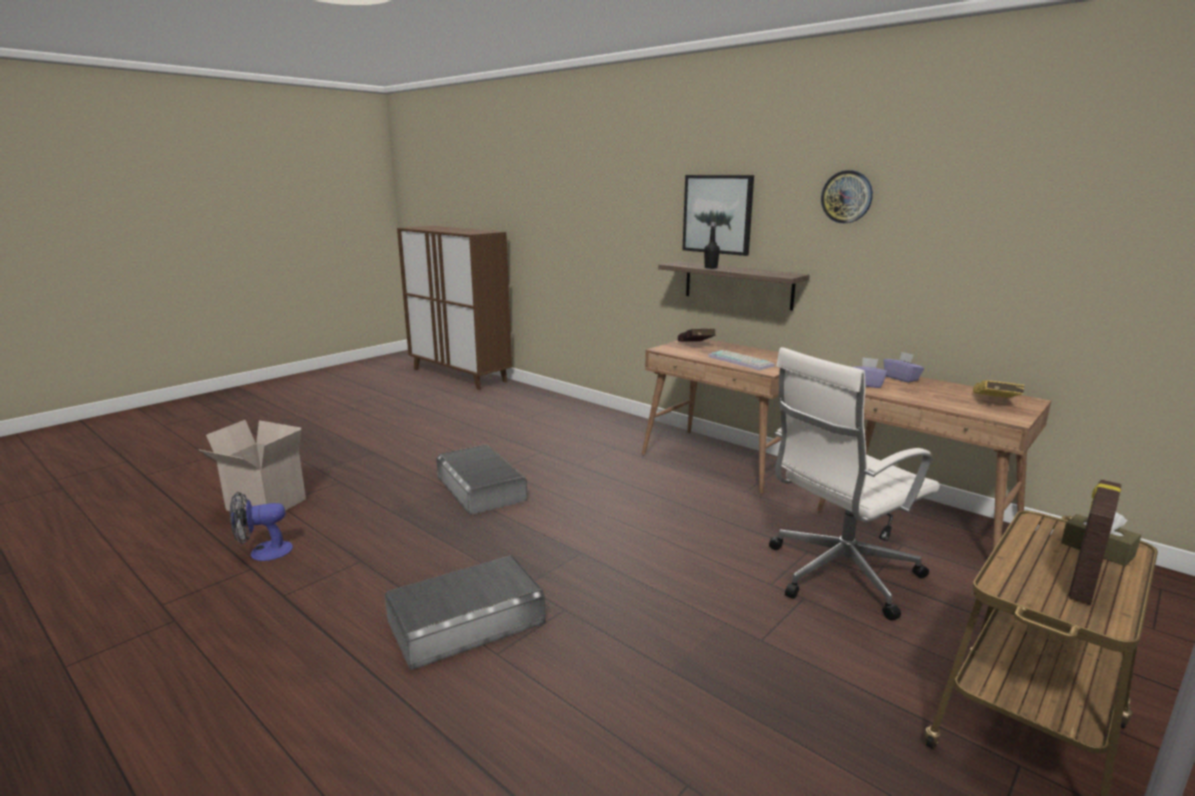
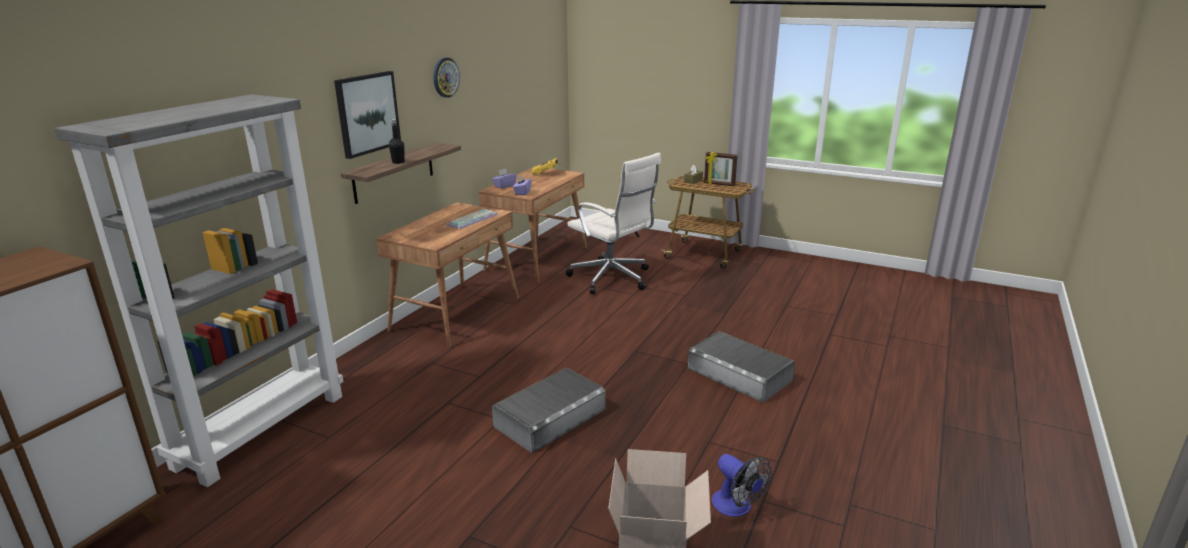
camera: 105 degrees left, 5 degrees up
red book [678,329,716,342] -> none
none -> grey bookcase [54,94,344,487]

